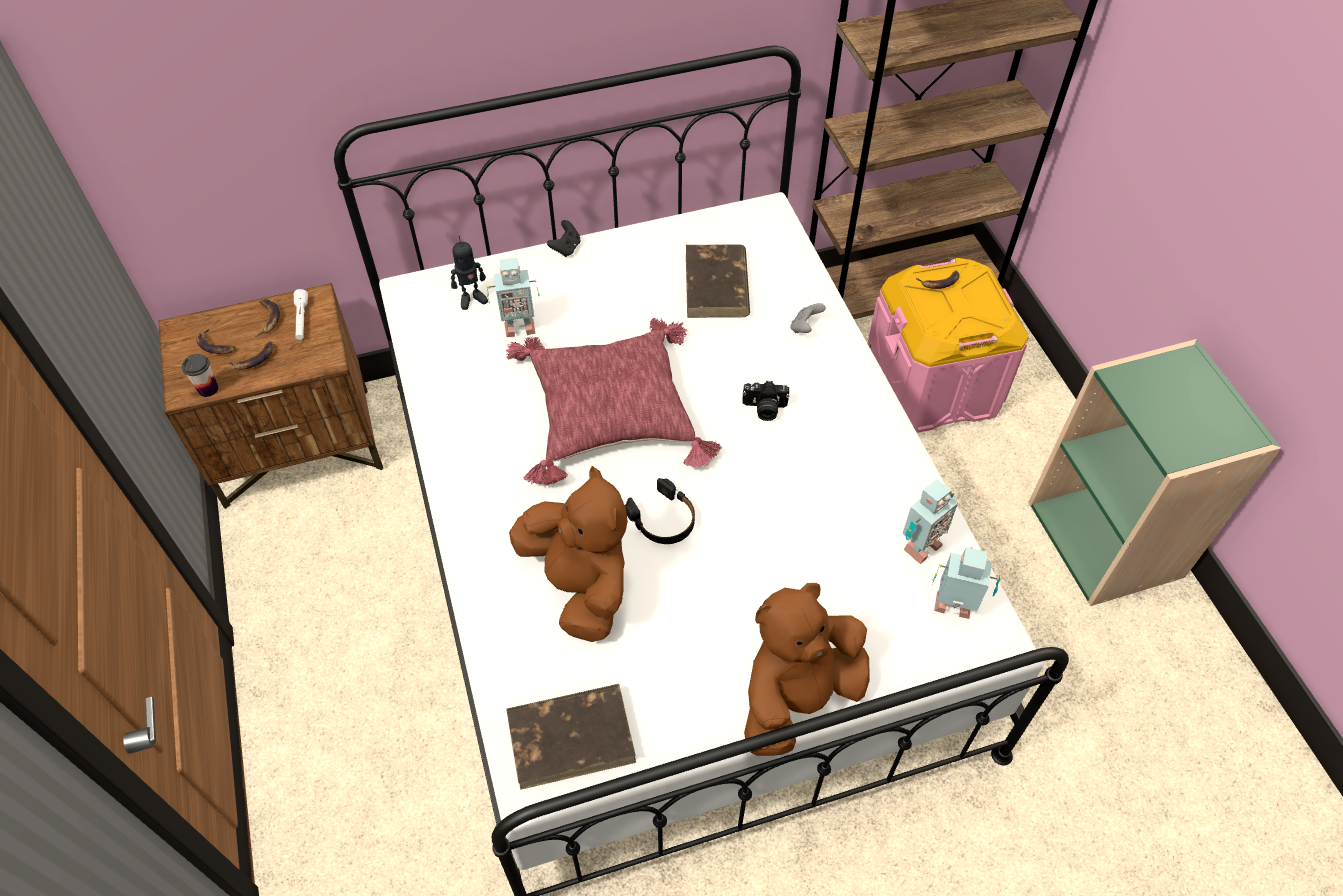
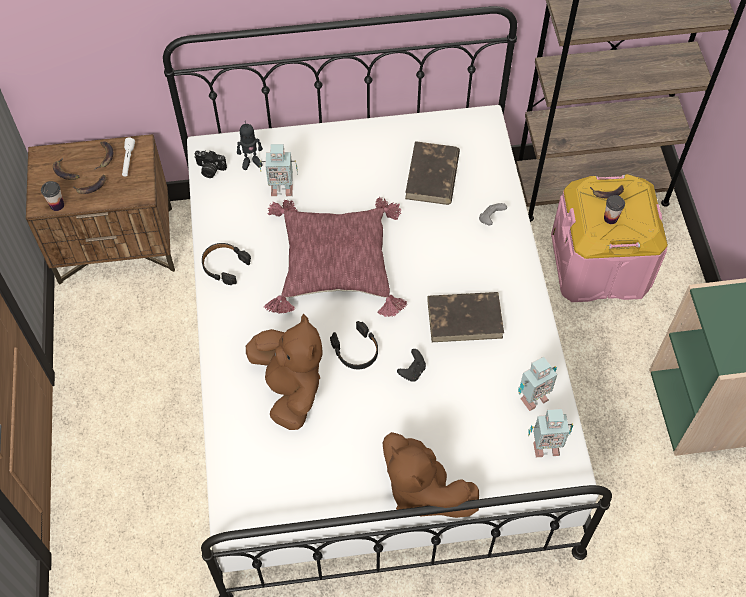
camera: 10 degrees right, 5 degrees up
brown book [506,684,636,790] -> brown book moved to [427,292,504,342]
black game controller [547,220,581,257] -> black game controller moved to [397,349,426,382]
camera [742,381,789,421] -> camera moved to [194,150,227,178]
brown plush toy [744,583,870,756] -> brown plush toy turned 105 degrees counterclockwise [383,432,479,518]
toy robot [932,547,1000,619] -> toy robot turned 150 degrees clockwise [528,409,574,457]
none -> black headphones [202,243,251,285]
none -> cup [604,195,625,224]

